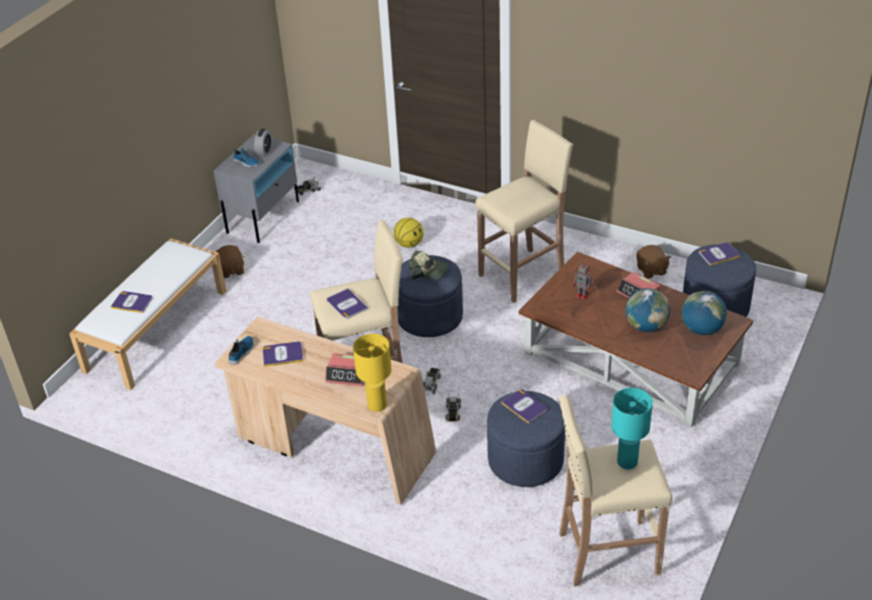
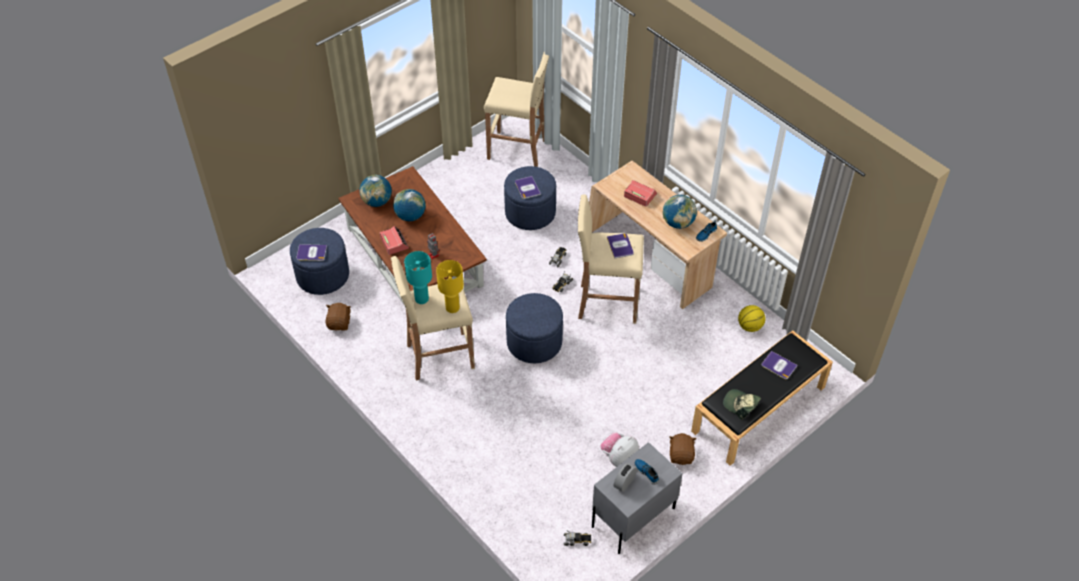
camera: 160 degrees left, 10 degrees up
white bench [69,239,226,390] -> black bench [691,330,833,466]
book [263,341,304,367] -> globe [663,195,697,229]
yellow table lamp [353,334,392,412] -> yellow table lamp moved to [436,260,464,313]
basketball [393,218,424,248] -> basketball moved to [738,305,765,332]
cap [409,251,448,280] -> cap moved to [723,389,761,420]
turquoise table lamp [611,388,653,469] -> turquoise table lamp moved to [404,251,432,304]
none -> plush toy [600,433,639,467]

